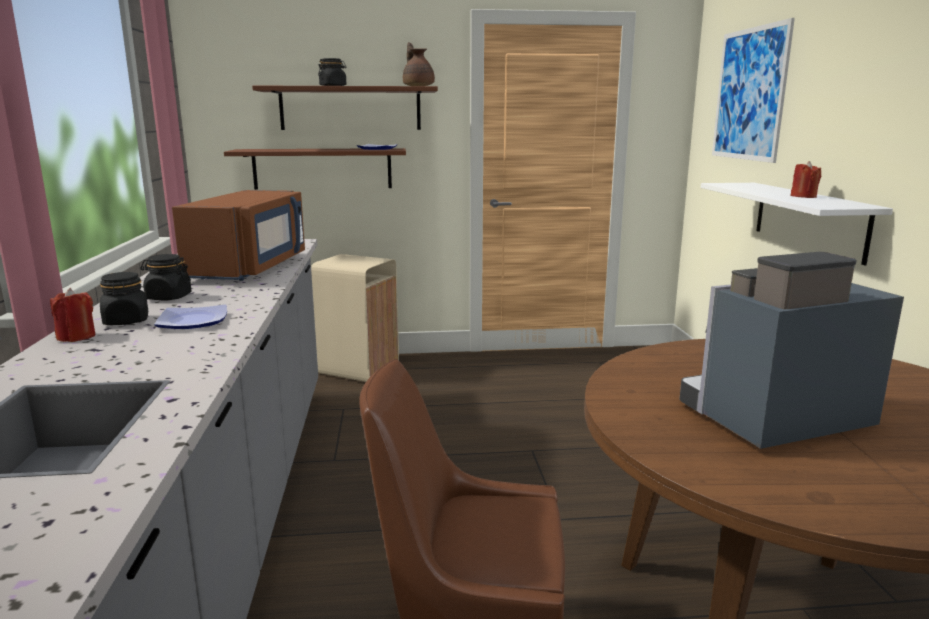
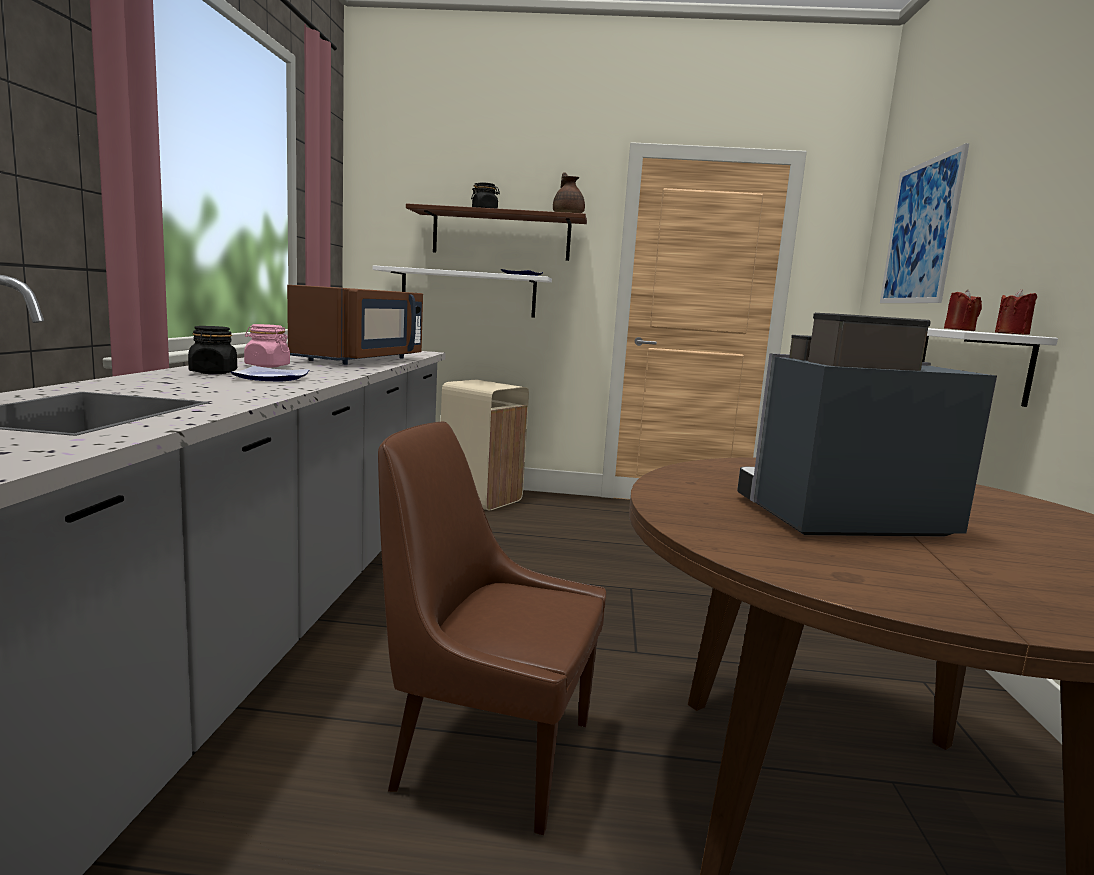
camera: 10 degrees right, 5 degrees down
red candle [50,288,96,342] -> red candle moved to [995,290,1037,335]
black jar [140,254,191,301] -> pink jar [244,324,290,367]
brown shelf [224,148,406,190] -> white shelf [373,265,552,318]

